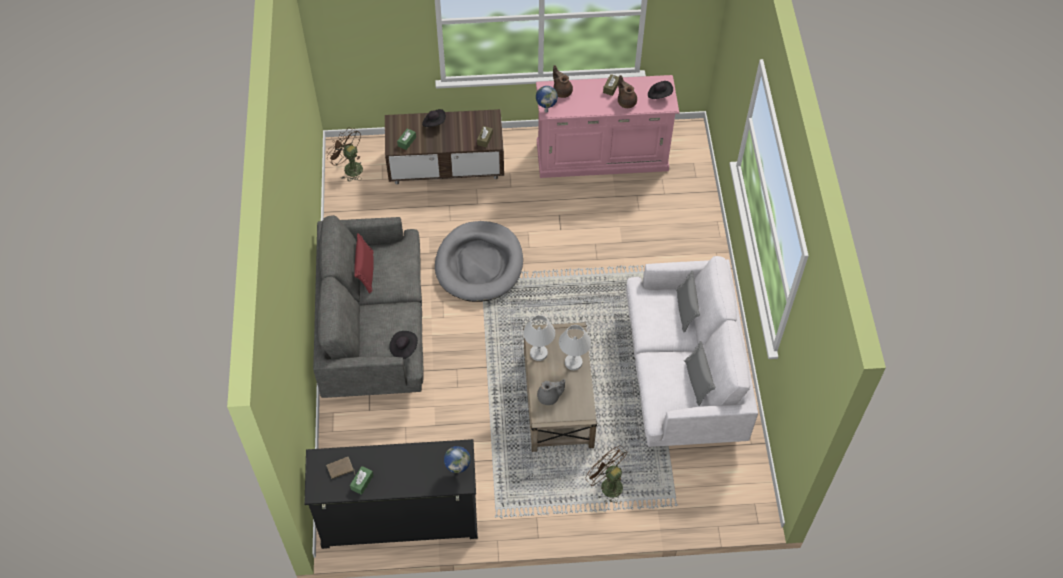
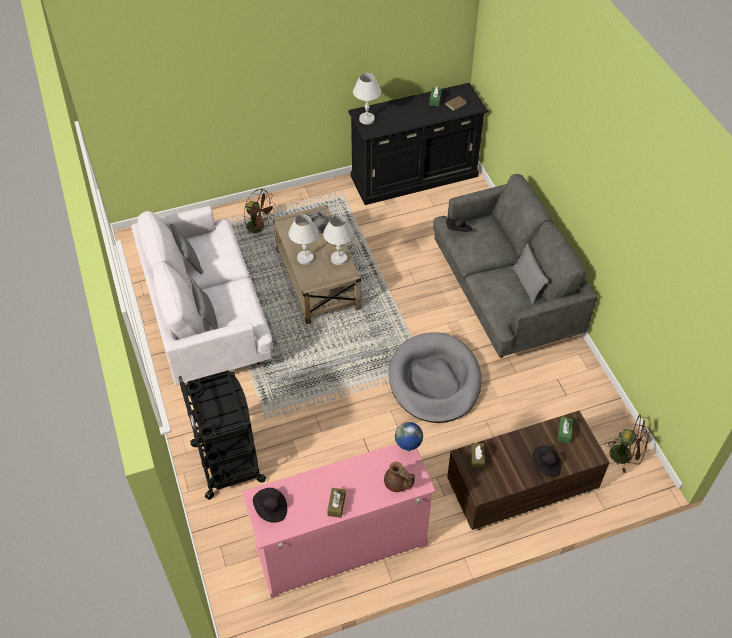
camera: 165 degrees right, 5 degrees down
red pillow [354,233,374,293] -> grey pillow [512,244,548,304]
globe [444,446,471,473] -> white table lamp [353,73,381,125]
brown teapot [618,75,637,108] -> none
none -> black cart [179,370,266,500]

